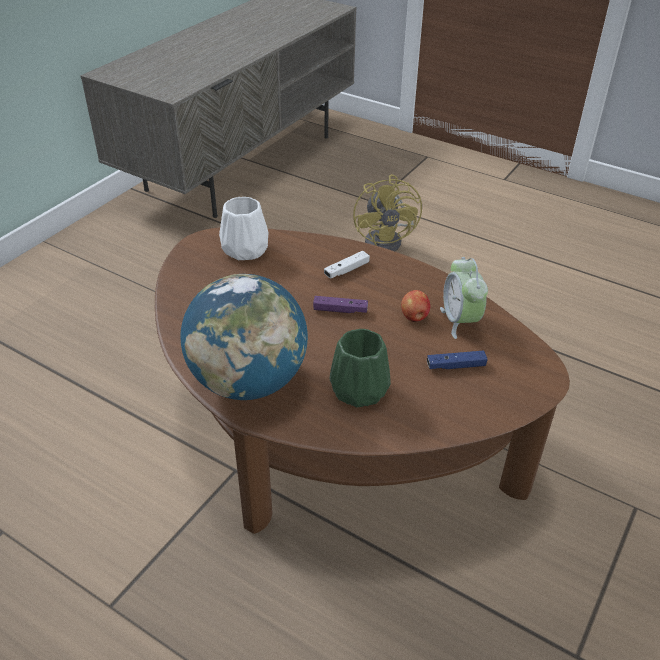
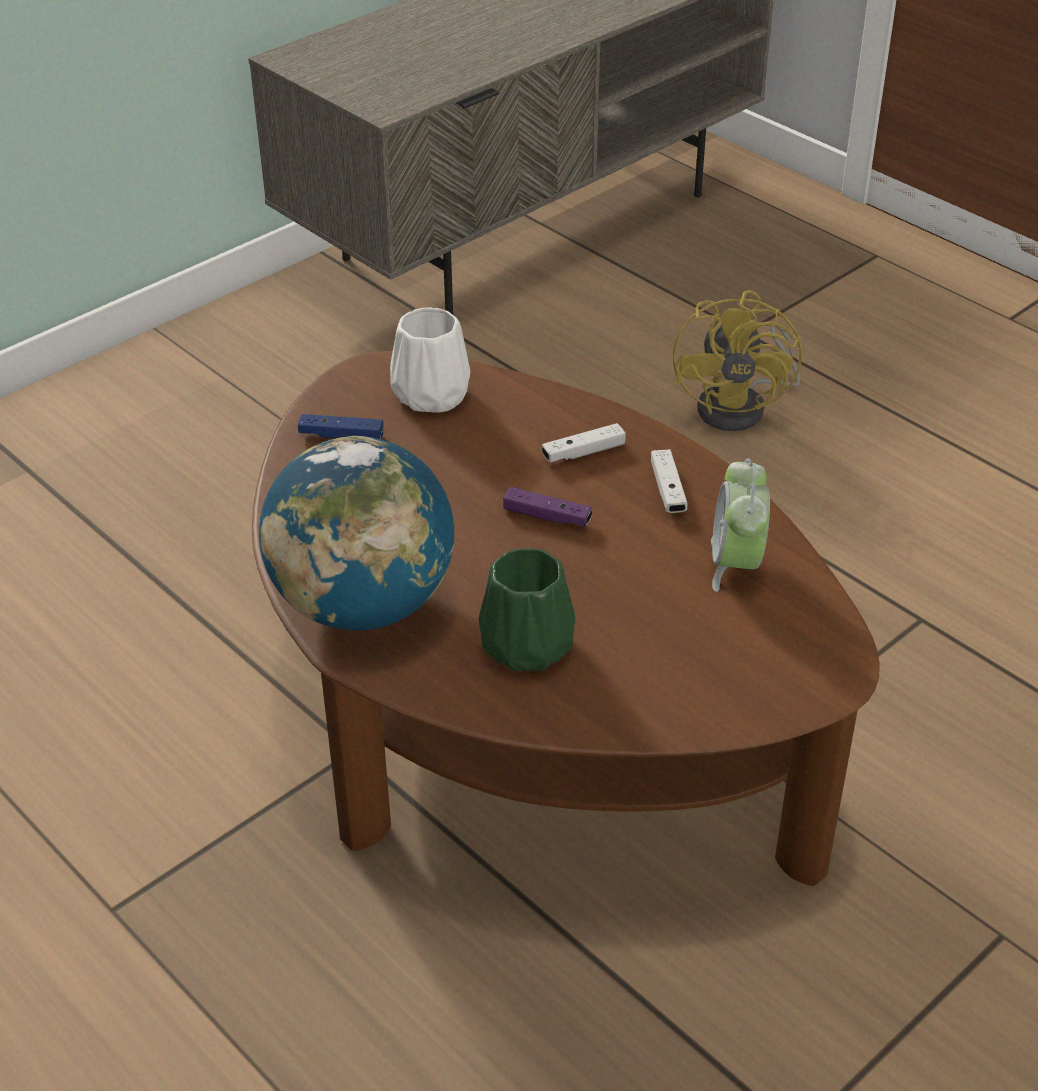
camera: 15 degrees right, 0 degrees up
apple [401,290,430,322] -> none
blue game controller [427,350,488,369] -> blue game controller moved to [298,414,383,439]
none -> white game controller [651,449,687,513]

